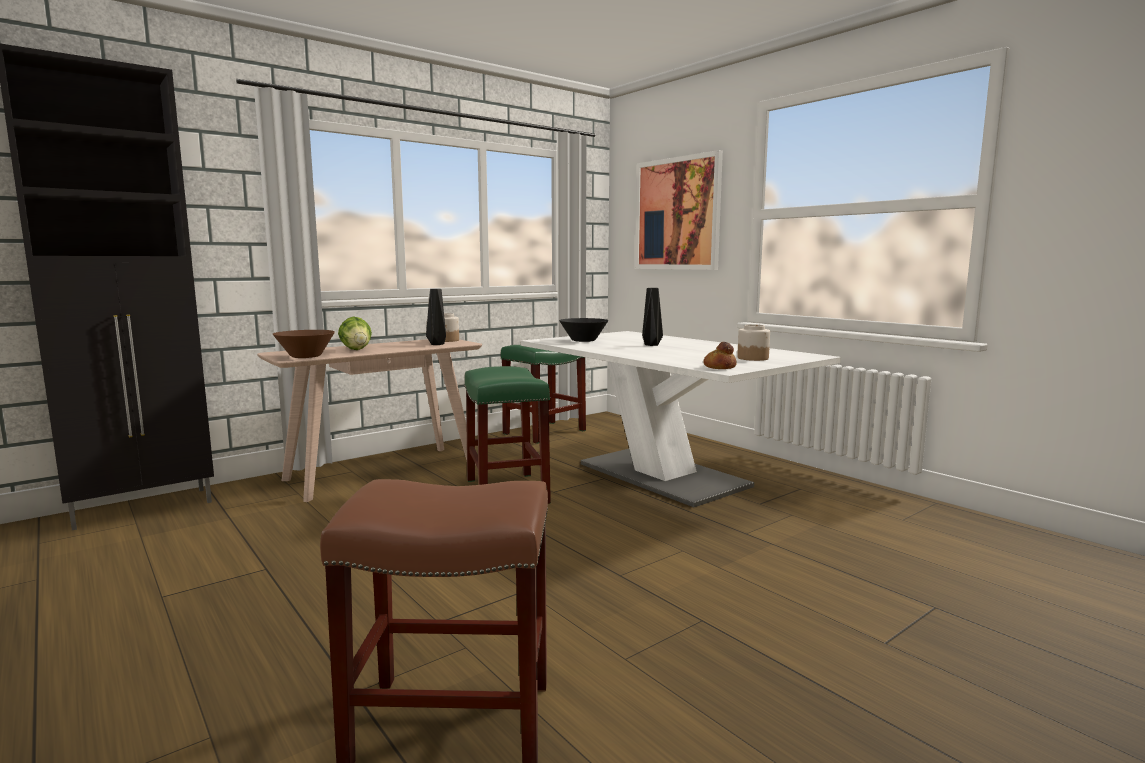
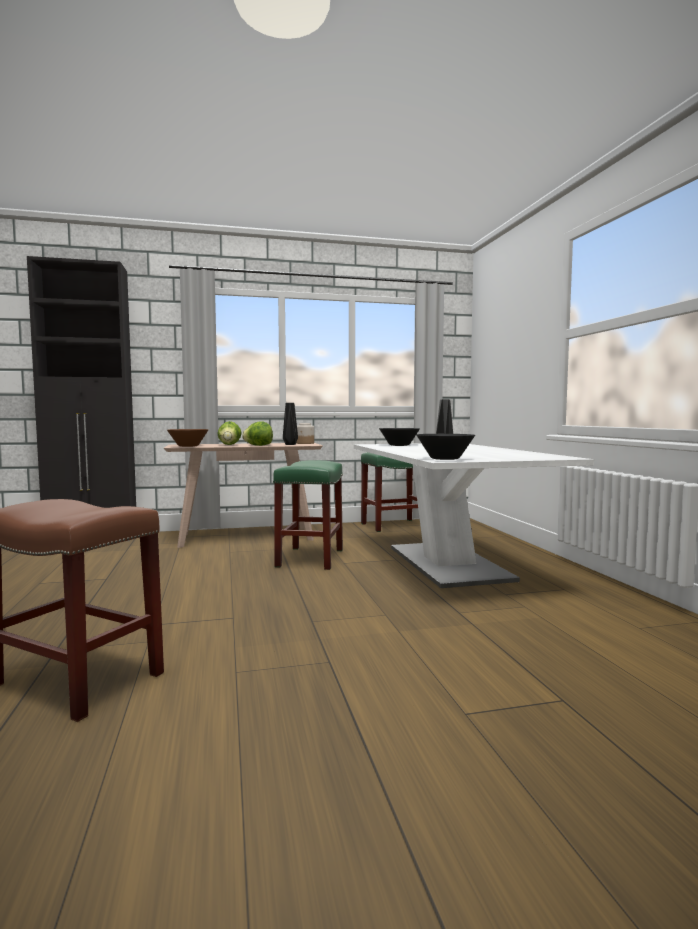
camera: 25 degrees right, 5 degrees down
picture [635,150,723,270] -> none
bread [703,342,737,369] -> black bowl [416,434,475,460]
jar [737,324,770,361] -> none
none -> lettuce [242,421,273,446]

